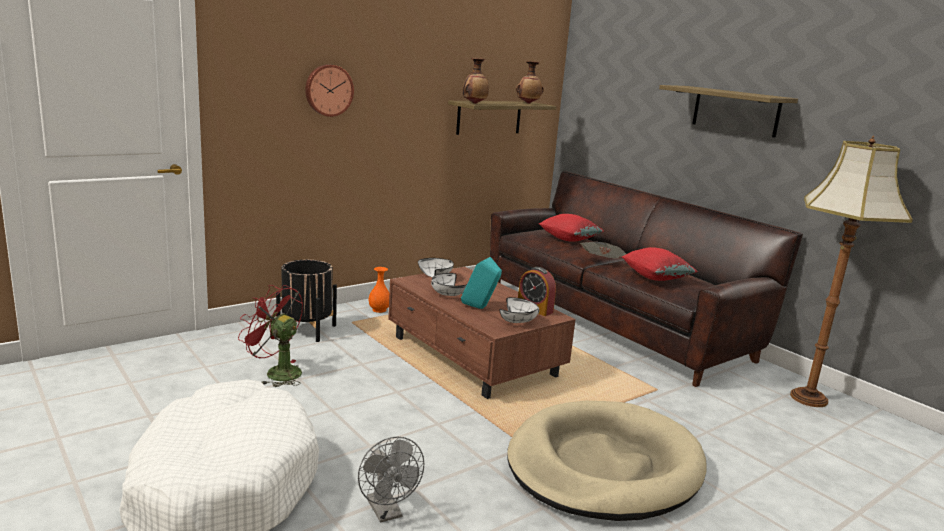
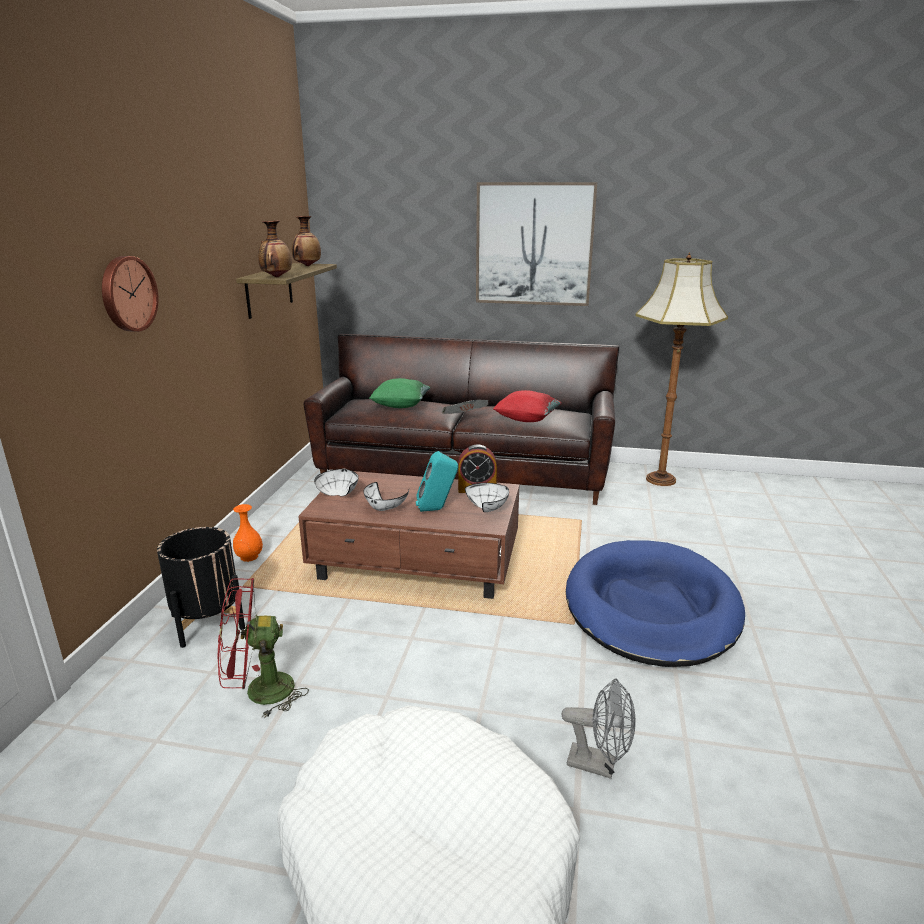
camera: 40 degrees left, 5 degrees up
beige dog bed [507,401,706,521] -> blue dog bed [566,540,745,667]
red pillow [539,214,604,242] -> green pillow [369,378,430,408]
shelf [659,85,798,138] -> picture [476,182,597,306]

